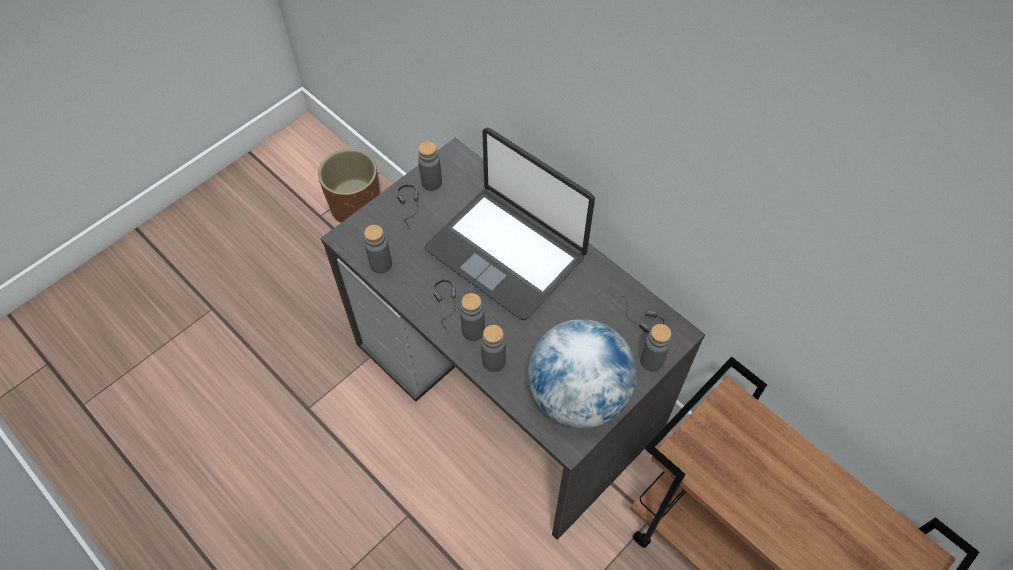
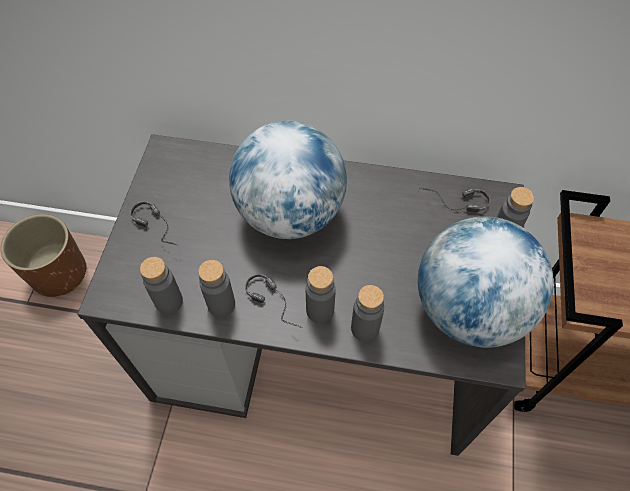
camera: 35 degrees left, 0 degrees up
grey bottle [418,141,442,191] -> grey bottle moved to [198,260,235,317]
laptop [425,128,595,320] -> globe [229,120,347,239]

